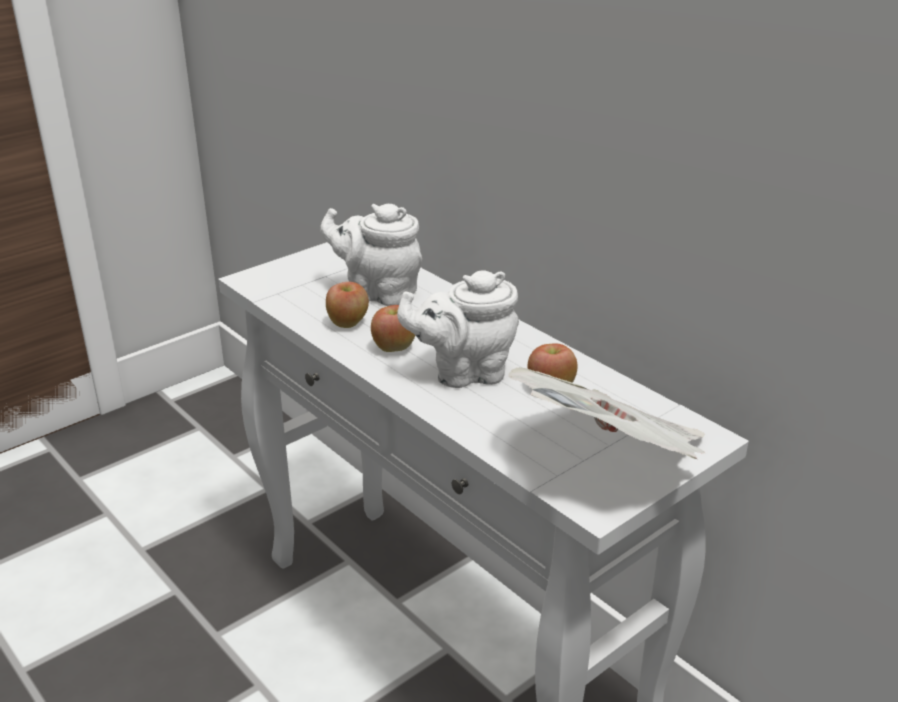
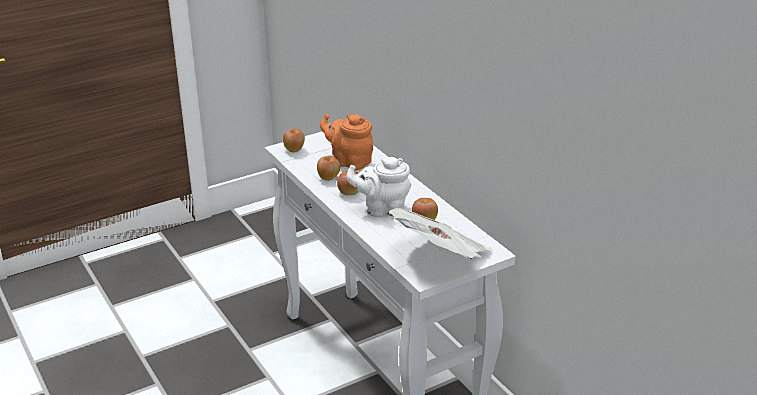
camera: 10 degrees right, 0 degrees up
white teapot [320,204,422,306] -> orange teapot [320,114,373,171]
none -> apple [283,128,305,152]

